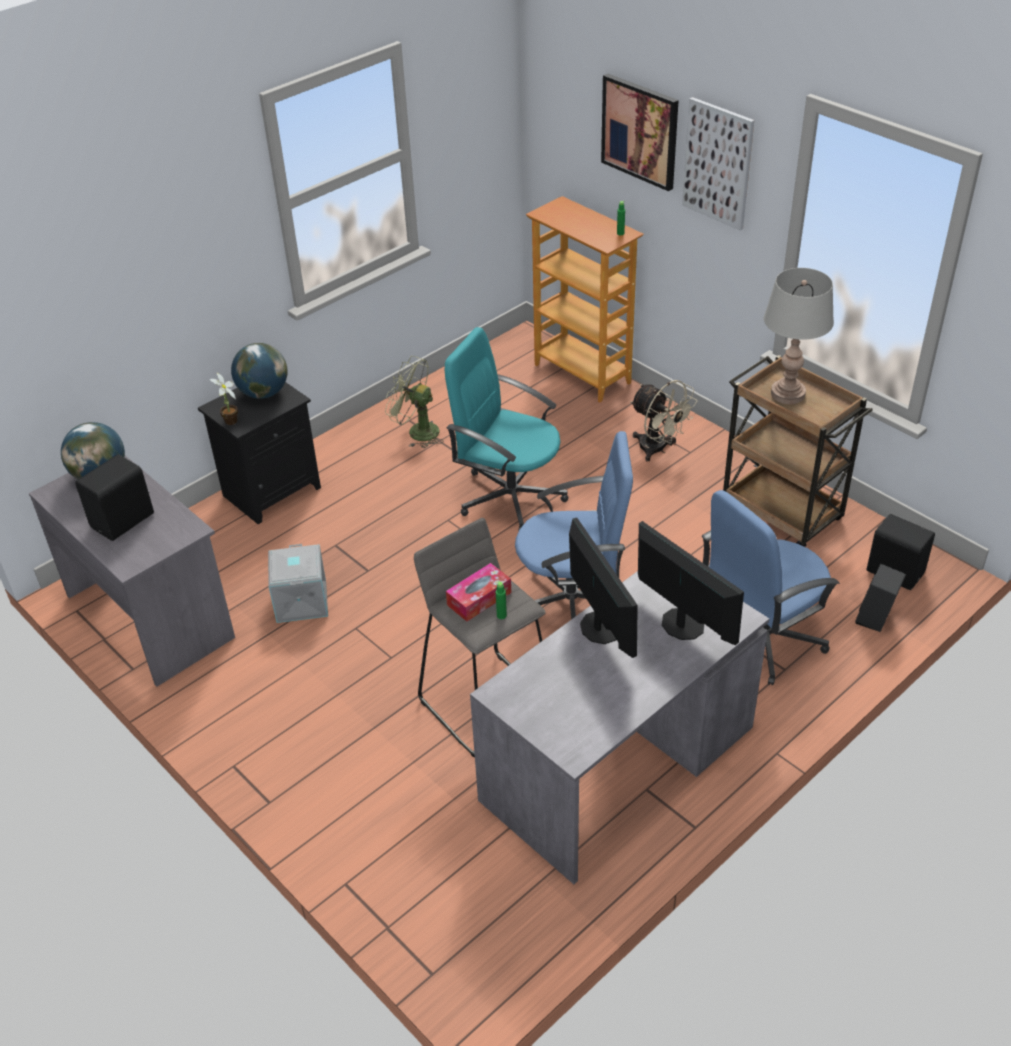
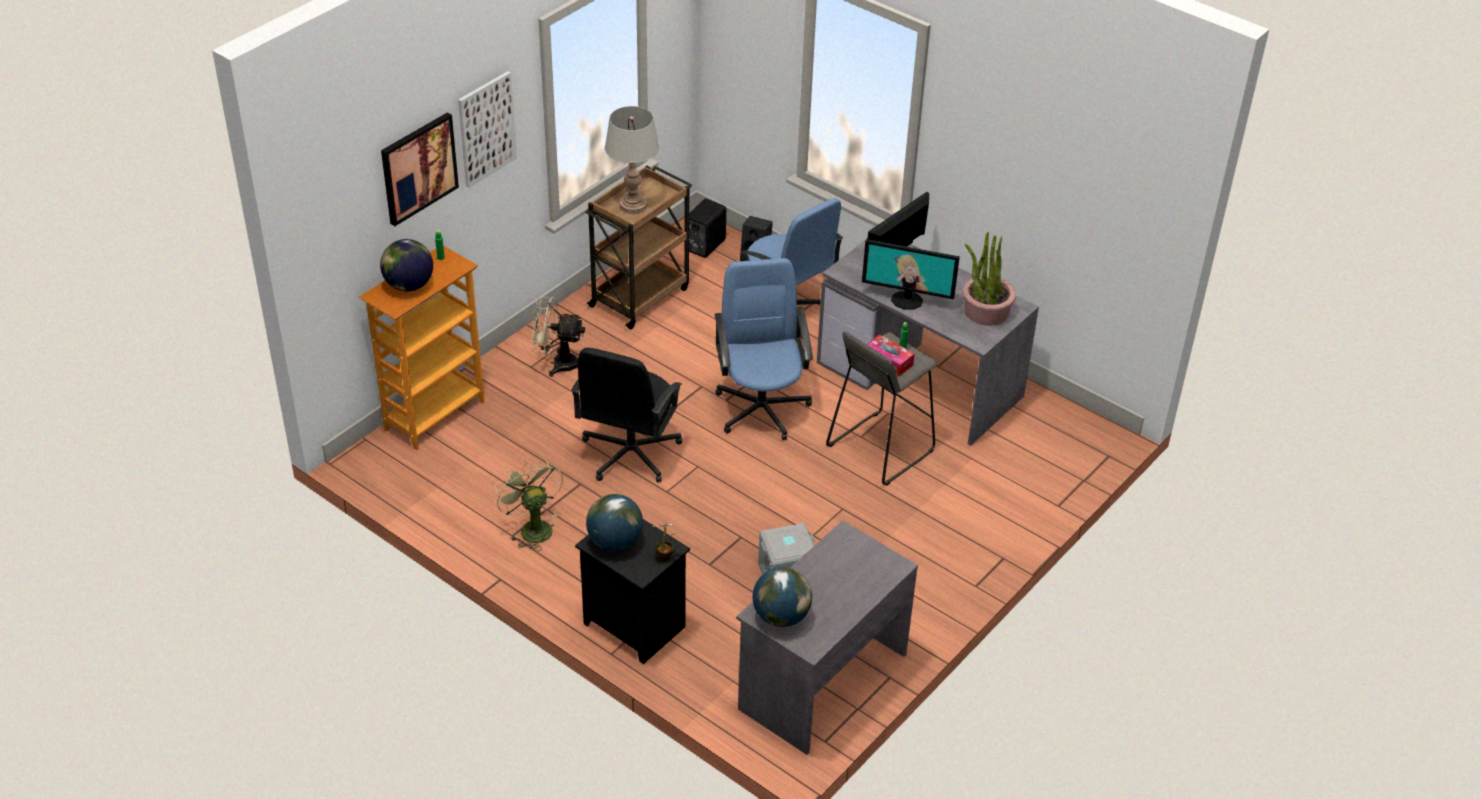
camera: 100 degrees left, 0 degrees up
black speaker [75,454,154,541] -> none
green fan [385,356,443,448] -> green fan turned 135 degrees clockwise [494,458,563,551]
turquoise office chair [445,327,568,530] -> black office chair [571,348,682,482]
monitor [569,518,638,658] -> monitor turned 135 degrees counterclockwise [862,239,960,310]
beige fan [630,380,698,462] -> beige fan turned 120 degrees counterclockwise [530,297,585,377]
none -> globe [380,239,433,291]
none -> potted plant [963,232,1016,326]

